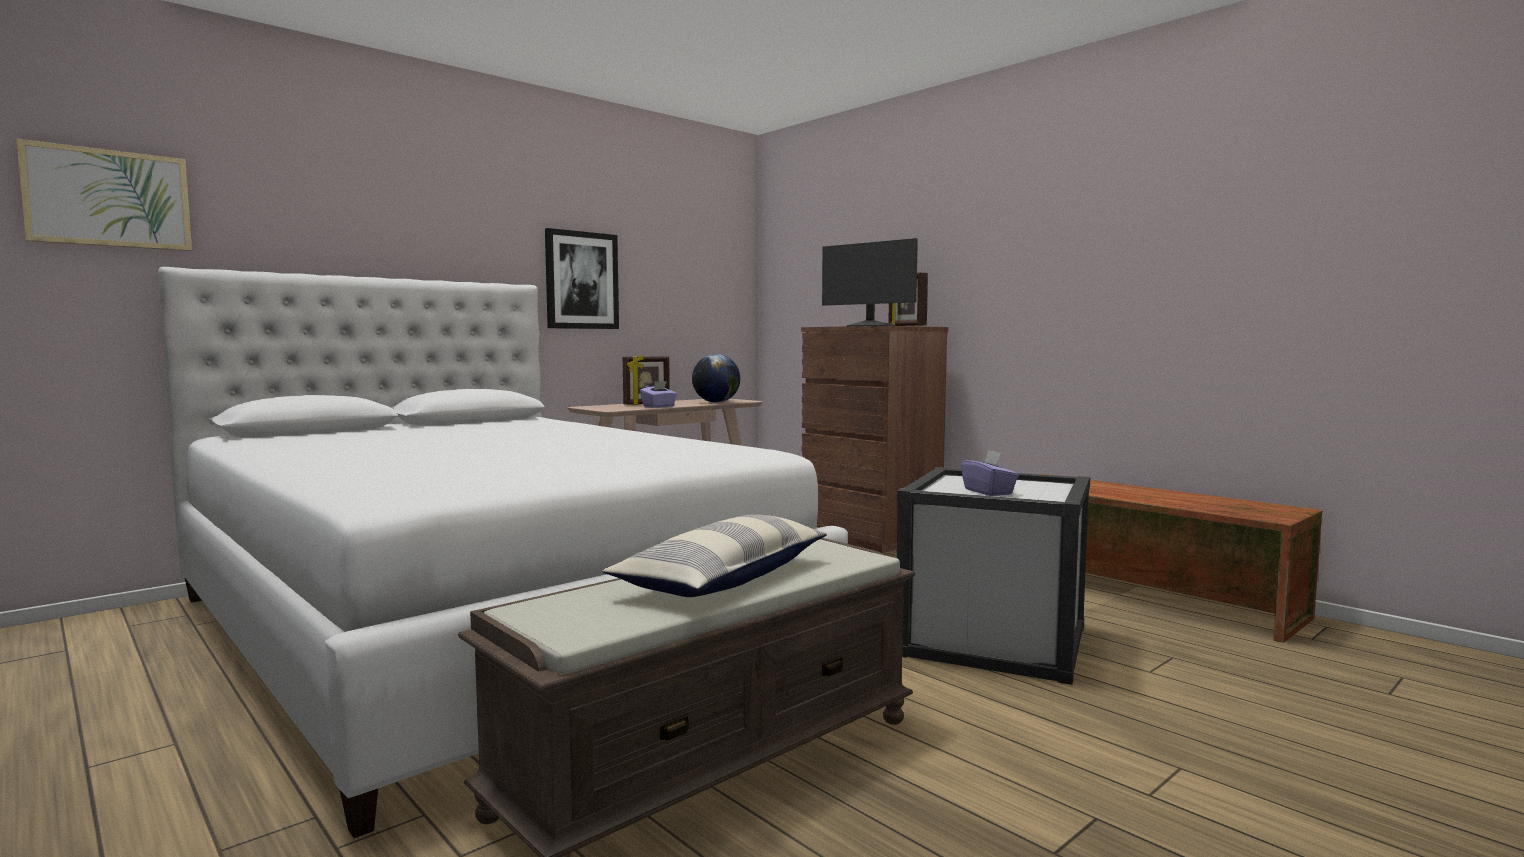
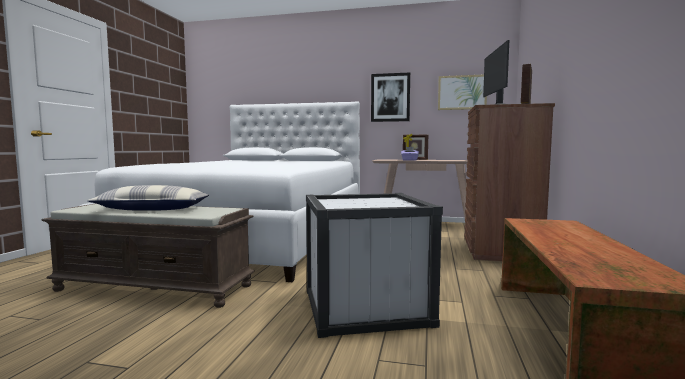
camera: 55 degrees right, 0 degrees up
picture [16,138,192,251] -> picture moved to [438,75,487,110]
globe [692,354,740,403] -> none
purple tissue box [961,450,1019,496] -> none

